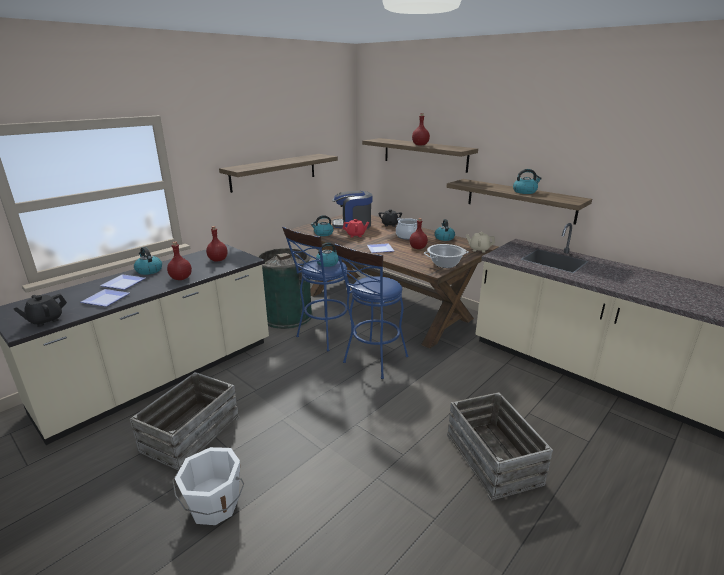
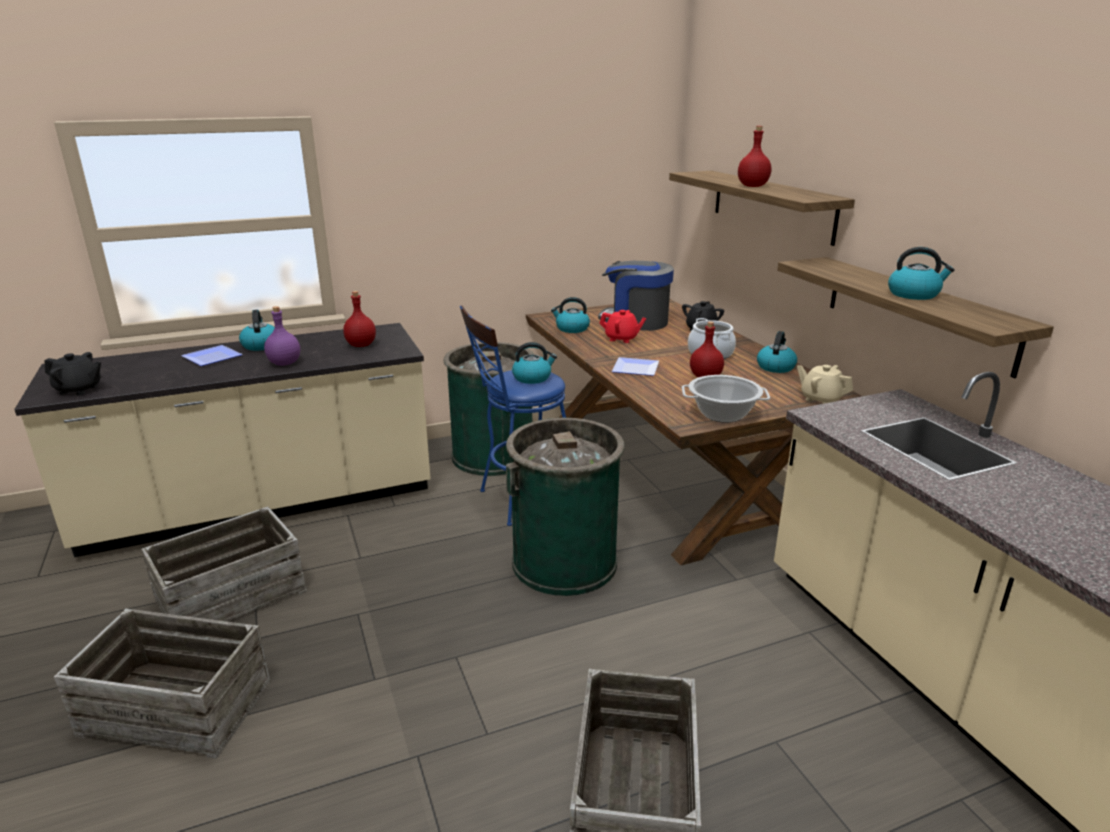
camera: 25 degrees right, 0 degrees up
black teapot [13,294,67,327] -> black teapot turned 150 degrees counterclockwise [44,352,101,395]
plate [81,289,130,307] -> none
red bottle [167,241,192,280] -> purple bottle [264,306,300,366]
white bucket [172,447,244,525] -> crate [54,609,271,759]
shelf [219,154,338,193] -> none
blue stool [334,244,408,379] -> green trash can [506,418,625,596]

